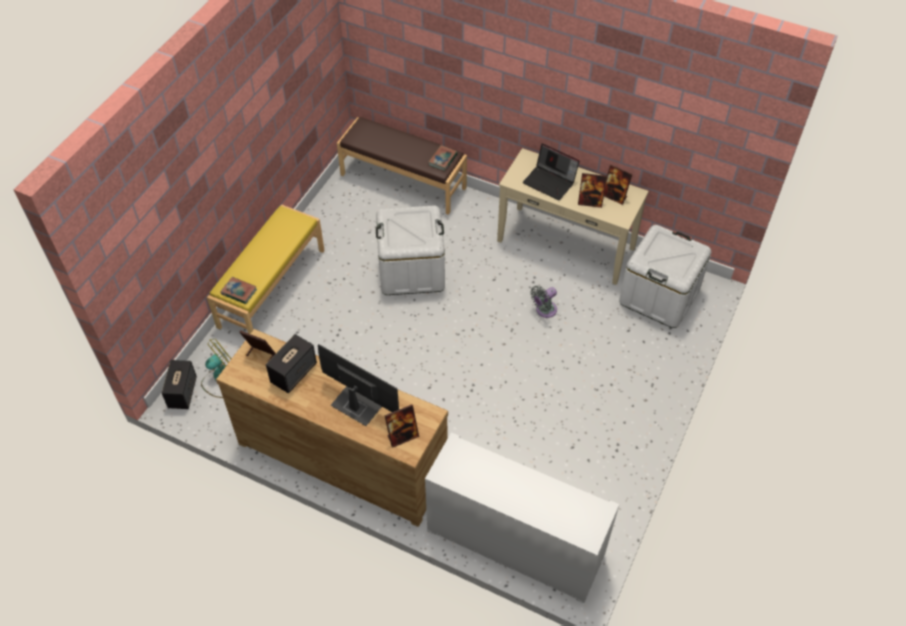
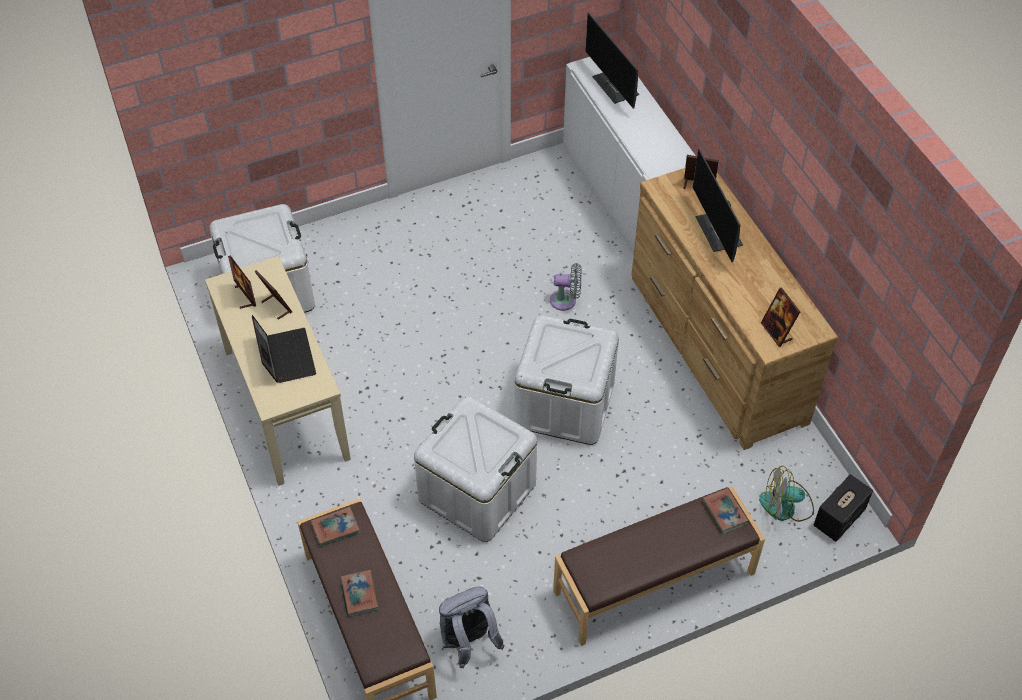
camera: 140 degrees left, 0 degrees up
yellow bench [207,205,325,334] -> brown bench [553,486,765,646]
speaker [266,334,317,393] -> none
grey fan [530,286,557,318] -> grey fan moved to [550,263,582,311]
none -> book [340,570,378,617]
none -> grey backpack [439,587,505,668]
none -> white storage box [514,315,619,445]
none -> monitor [585,12,639,109]

